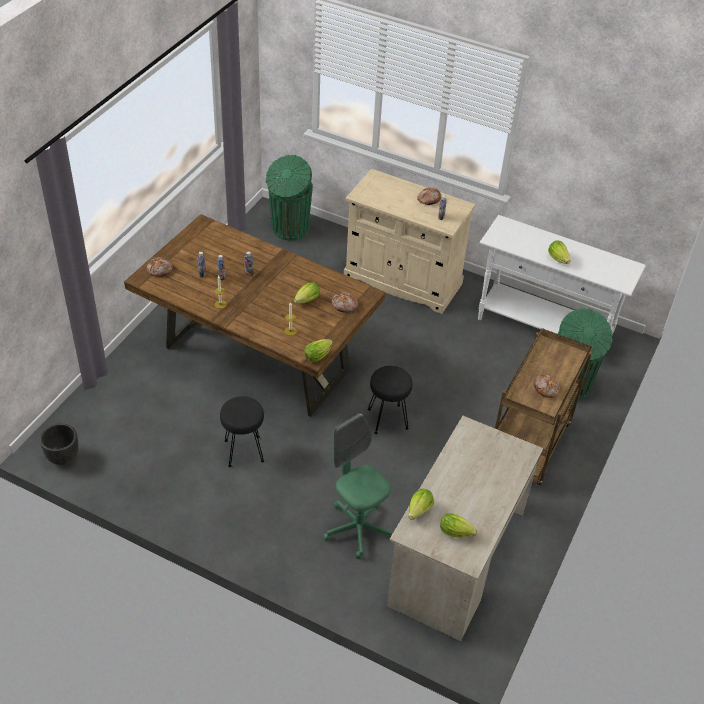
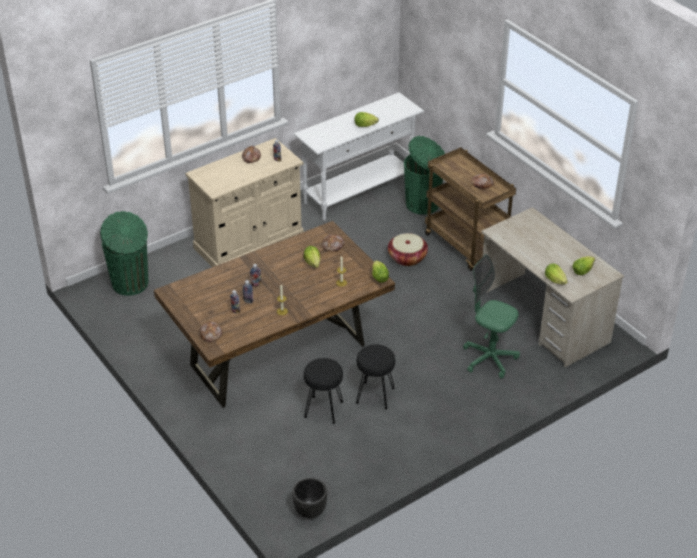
camera: 60 degrees left, 5 degrees down
green office chair [323,413,392,559] -> green office chair turned 45 degrees clockwise [463,254,520,378]
black stool [368,366,413,434] -> black stool moved to [304,358,343,424]
none -> basket [388,233,428,266]

